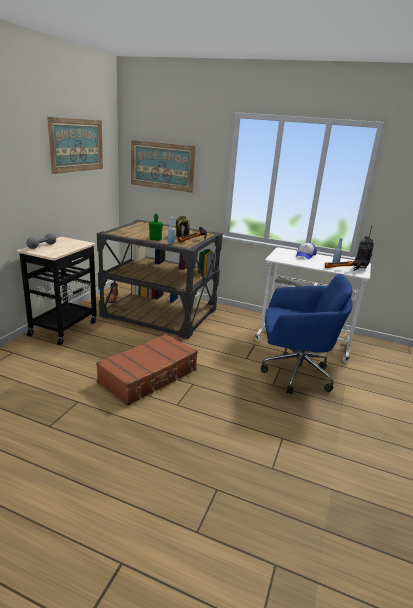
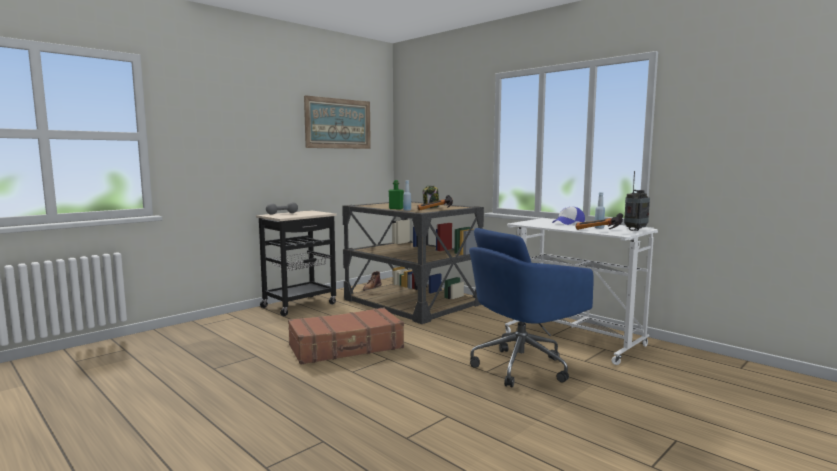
camera: 25 degrees right, 15 degrees down
picture [131,140,196,193] -> none
blue office chair [261,274,353,395] -> blue office chair turned 120 degrees clockwise [469,228,594,387]

